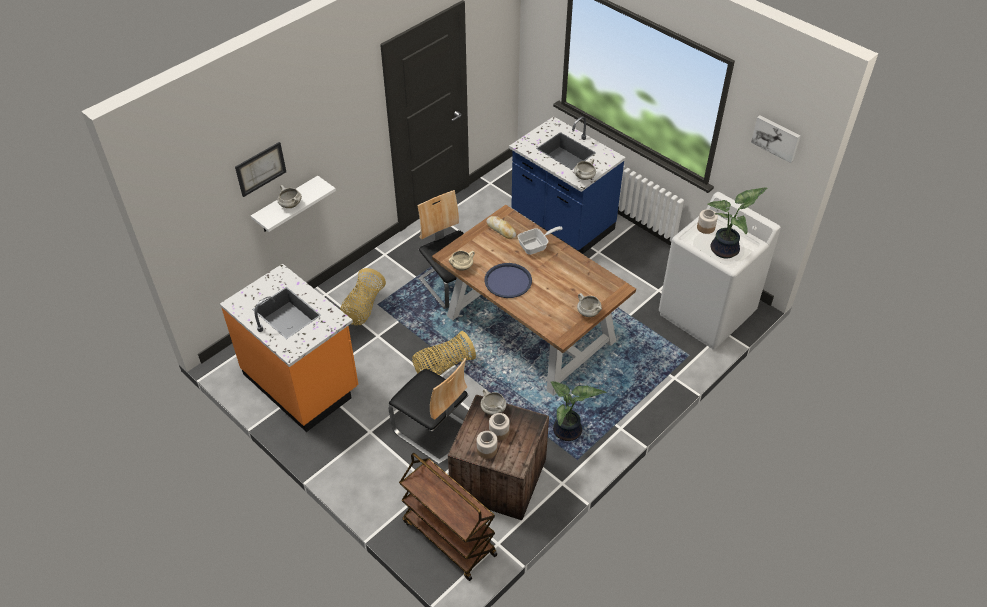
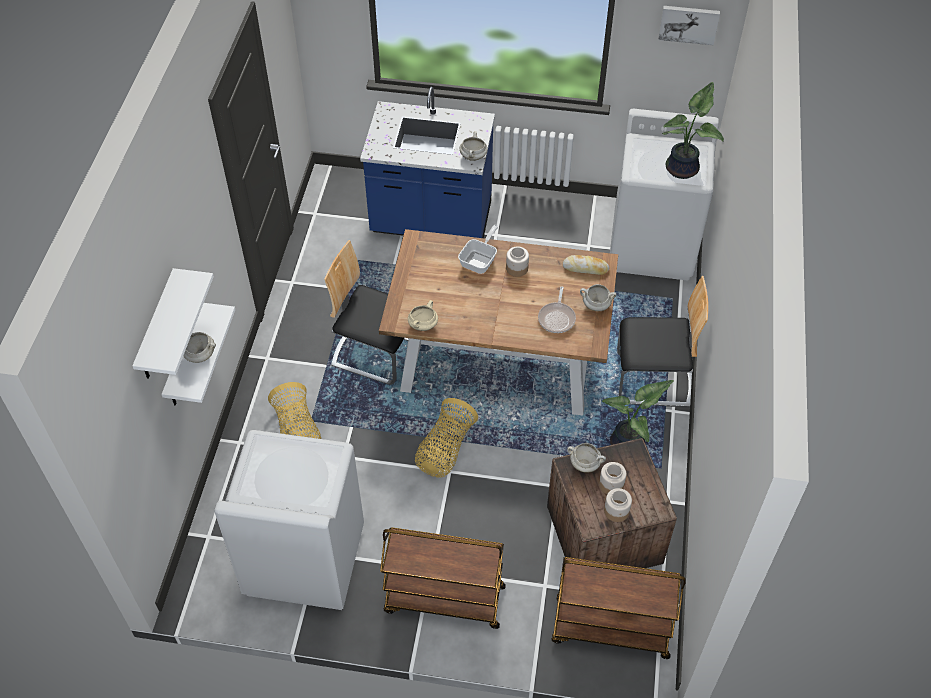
camera: 35 degrees left, 5 degrees up
orange counter [220,264,358,432] -> white washing machine [214,430,364,610]
picture [235,142,286,197] -> white shelf [132,268,214,379]
chair [388,358,469,464] -> chair moved to [617,276,708,407]
blue tray [484,263,532,298] -> none
bread [486,216,516,239] -> bread moved to [563,255,609,275]
jar [697,209,718,234] -> jar moved to [506,247,529,277]
none -> brown cart [380,527,506,629]
none -> frying pan [538,286,576,333]

